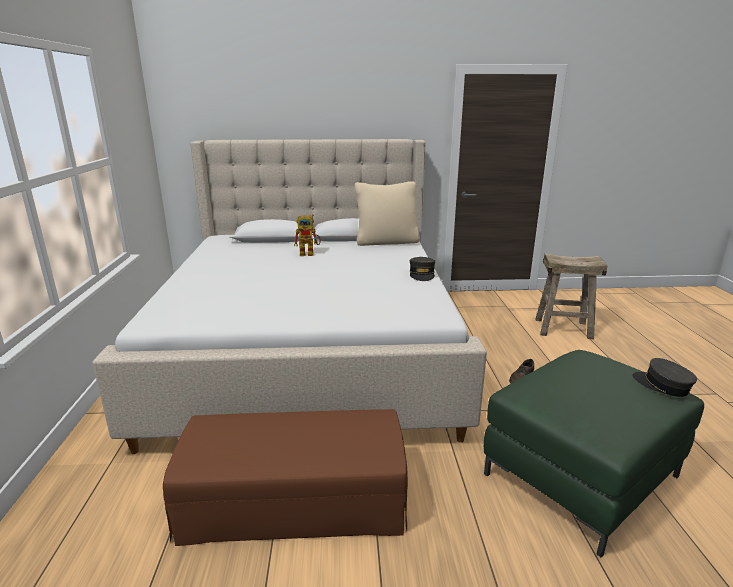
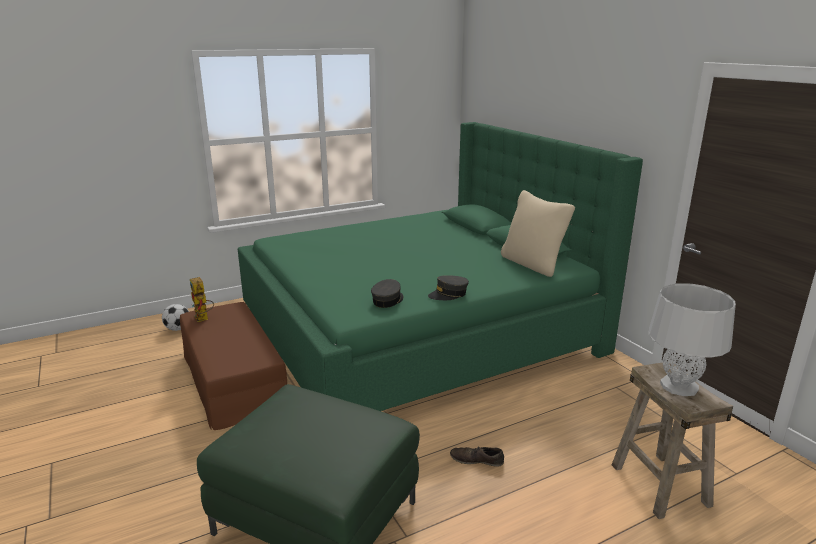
camera: 65 degrees right, 0 degrees up
beige bed [93,139,487,454] -> green bed [238,122,643,411]
toy robot [294,214,321,256] -> toy robot moved to [190,277,214,322]
grey cap [632,358,697,397] -> grey cap moved to [371,279,403,308]
none -> football [162,304,189,331]
none -> grey table lamp [649,283,736,396]

